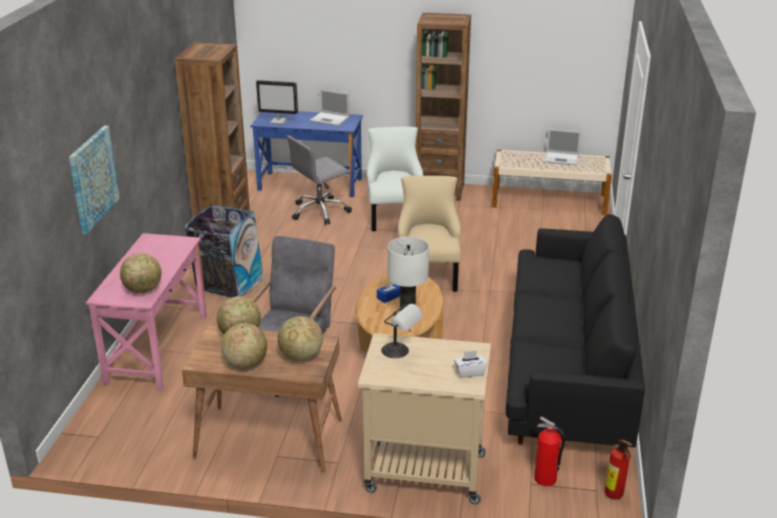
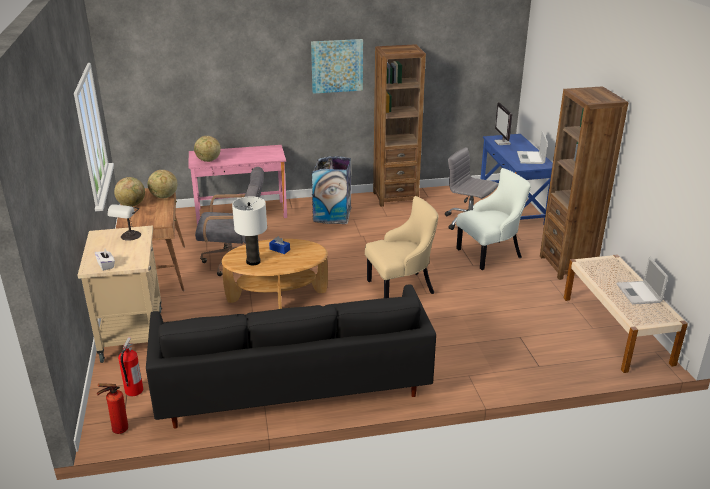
camera: 70 degrees right, 0 degrees up
picture [69,126,120,234] -> picture moved to [311,39,363,94]
globe [278,316,323,361] -> none

